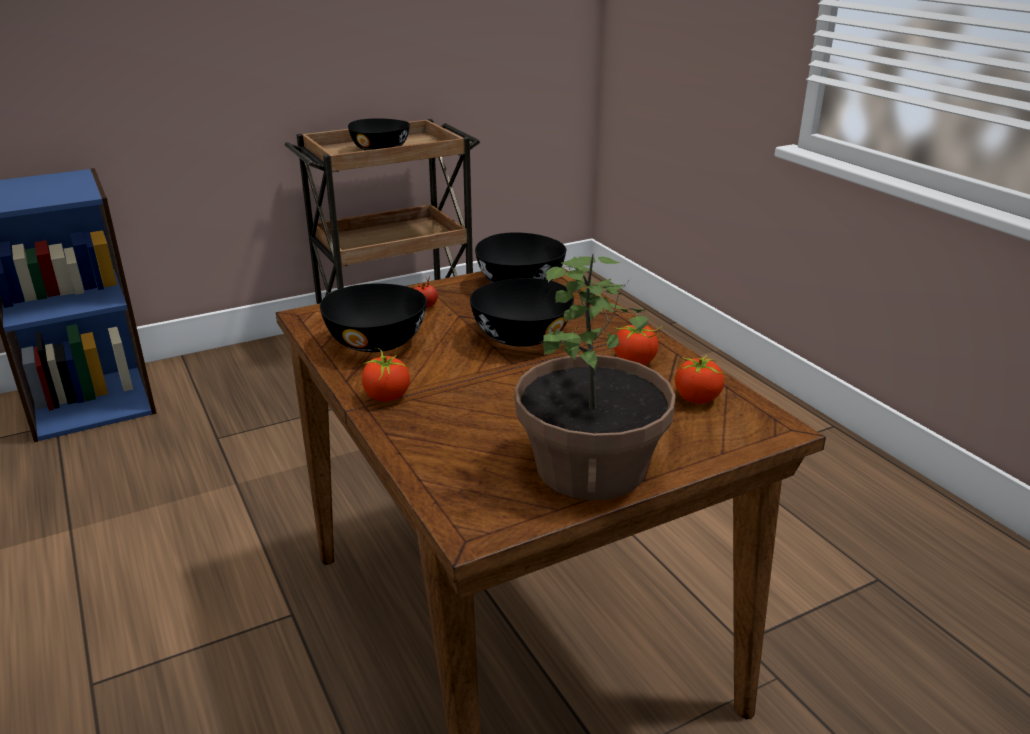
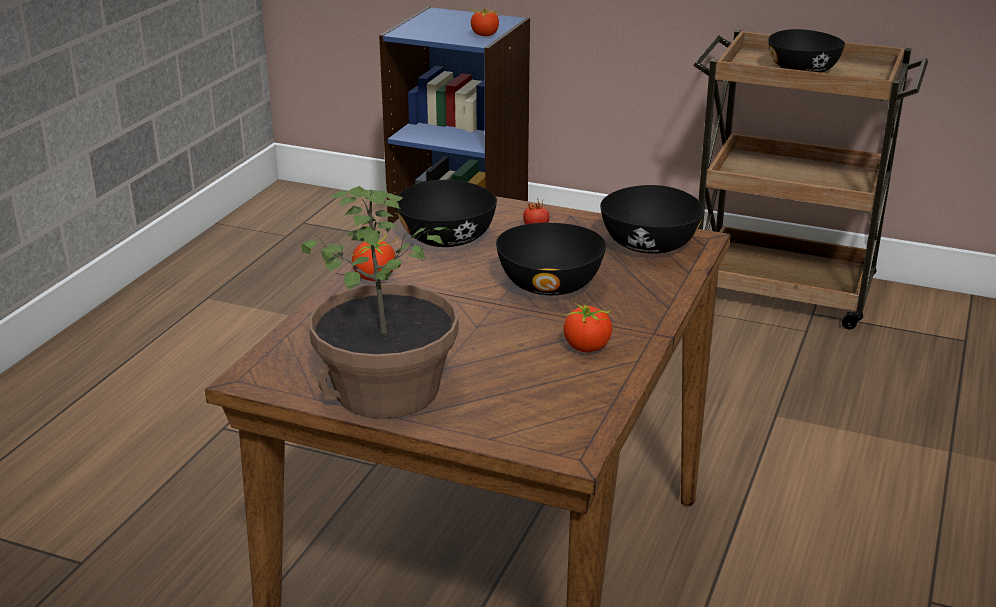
camera: 50 degrees right, 0 degrees up
tomato [675,354,724,404] -> tomato moved to [471,8,500,36]

